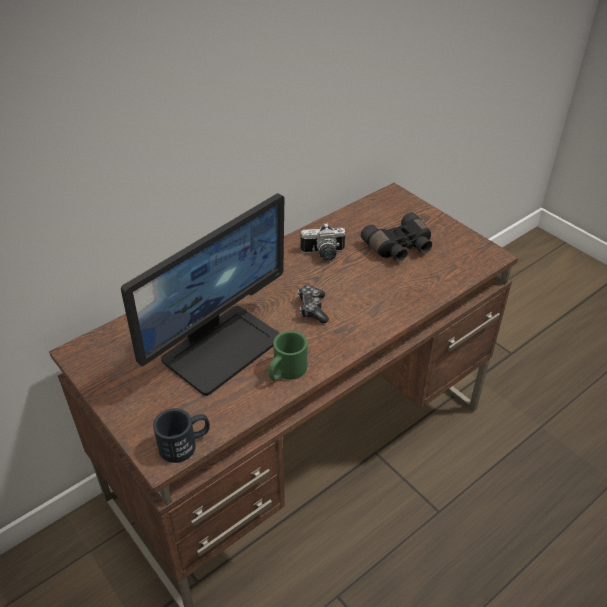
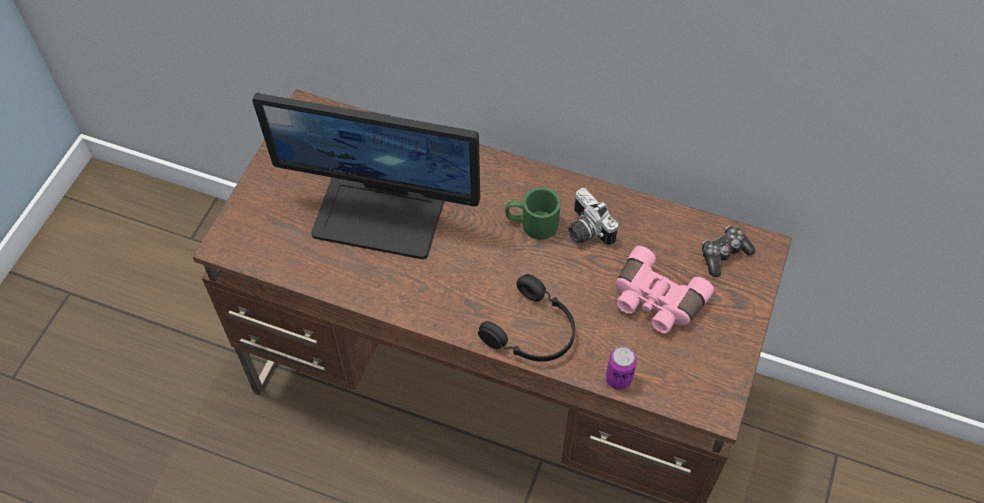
camera: 60 degrees right, 15 degrees up
black mug [153,408,210,463] -> none
green mug [268,331,307,381] -> green mug moved to [505,187,561,240]
game controller [298,285,329,324] -> game controller moved to [702,226,755,277]
black binoculars [361,212,432,262] -> pink binoculars [616,246,714,333]
none -> black headphones [478,274,575,362]
none -> can [605,346,637,390]

